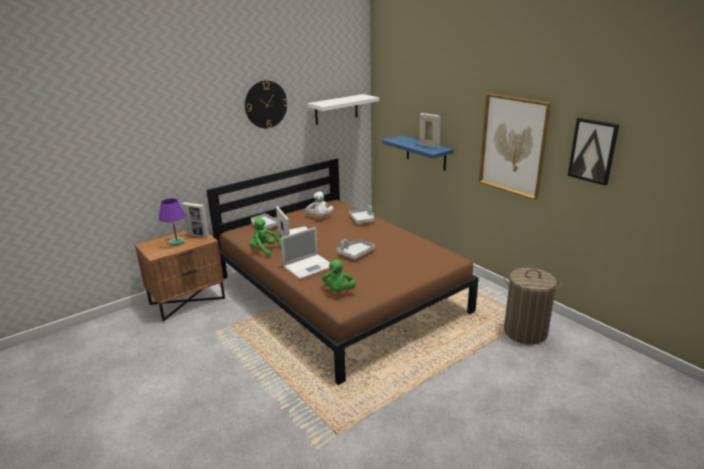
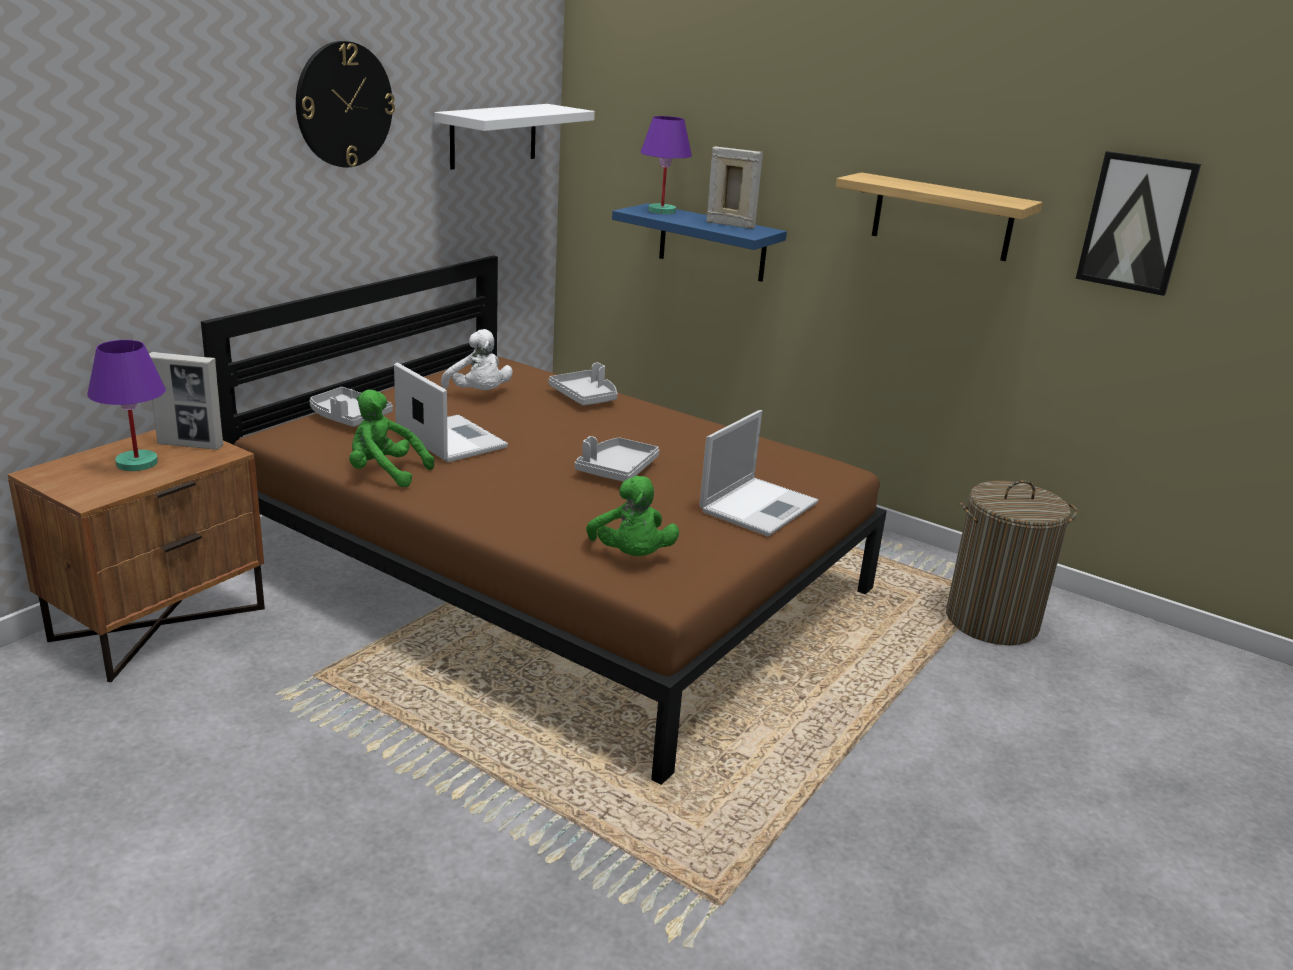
camera: 20 degrees left, 0 degrees up
laptop [280,227,330,280] -> laptop moved to [699,410,819,536]
picture [479,93,551,200] -> shelf [836,172,1042,261]
none -> purple table lamp [641,116,692,214]

